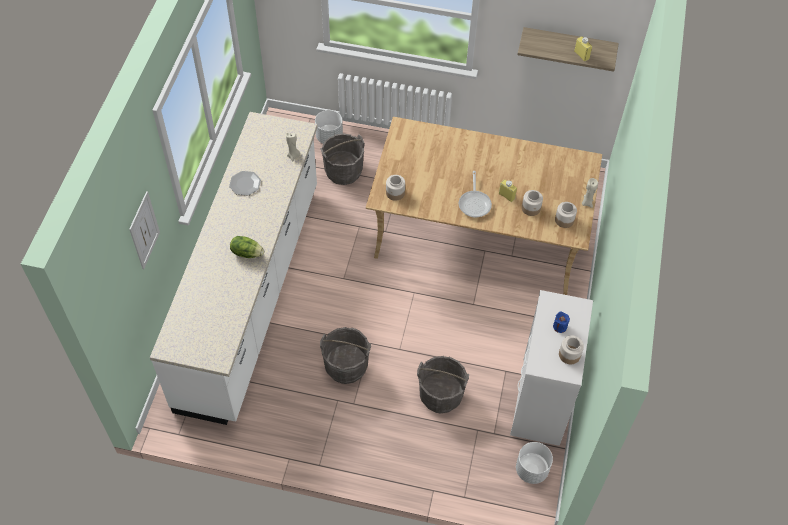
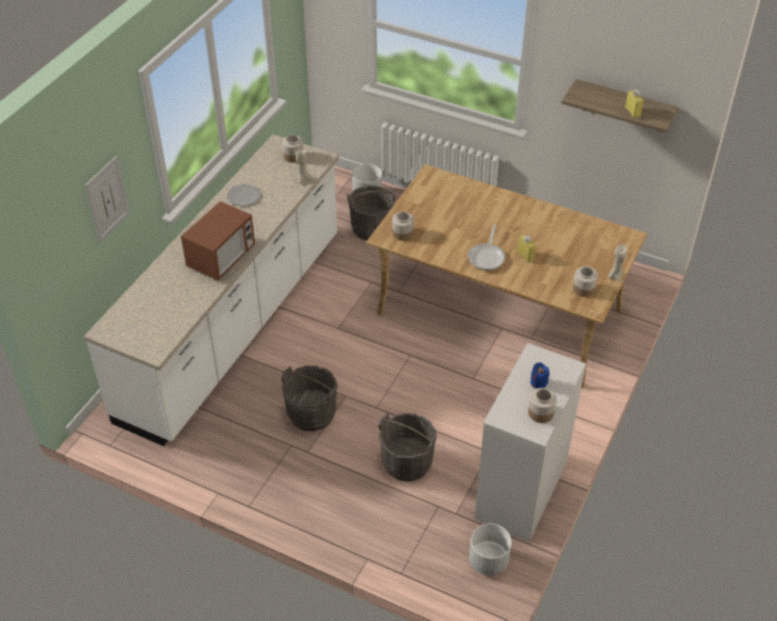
camera: 15 degrees right, 10 degrees down
lettuce [230,236,264,258] -> microwave [181,201,255,280]
jar [522,190,543,216] -> jar moved to [282,135,303,163]

